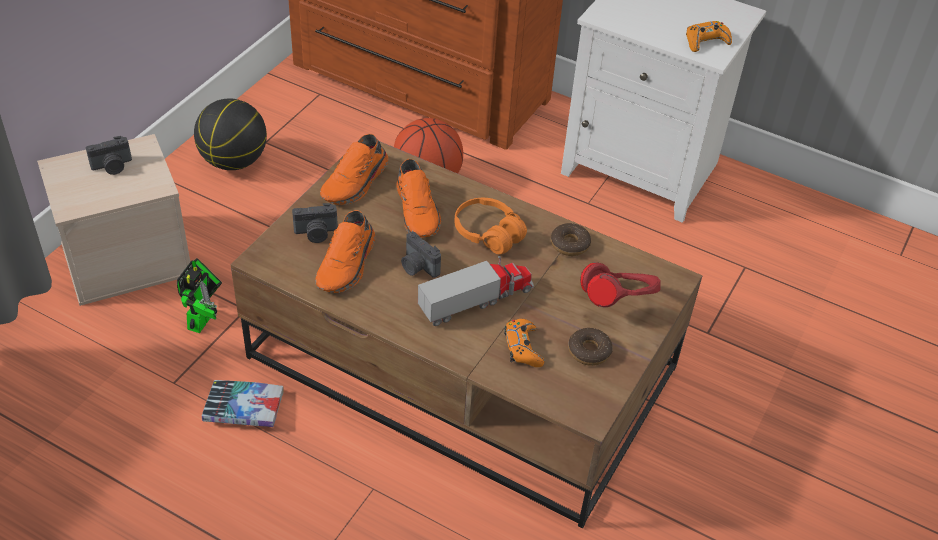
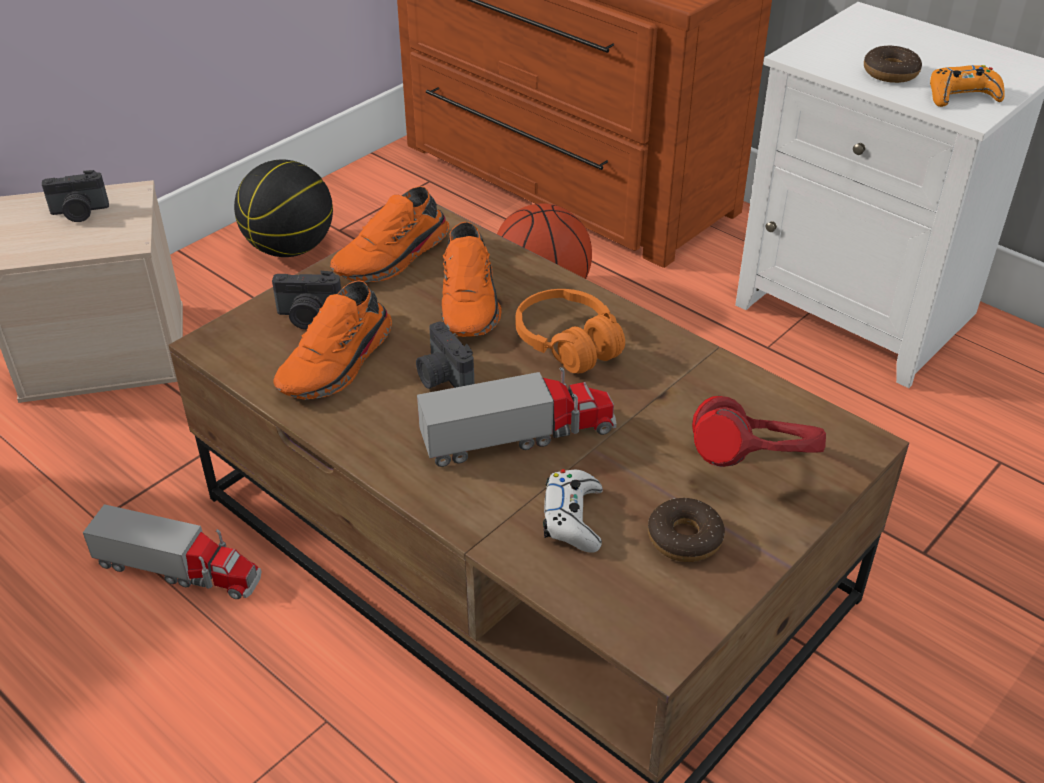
camera: 15 degrees right, 5 degrees down
toy robot [177,258,222,333] -> none
book [202,380,284,427] -> toy truck [83,504,261,599]
orange game controller [504,319,545,367] -> white game controller [543,469,603,553]
donut [551,223,591,256] -> donut moved to [864,45,922,83]

